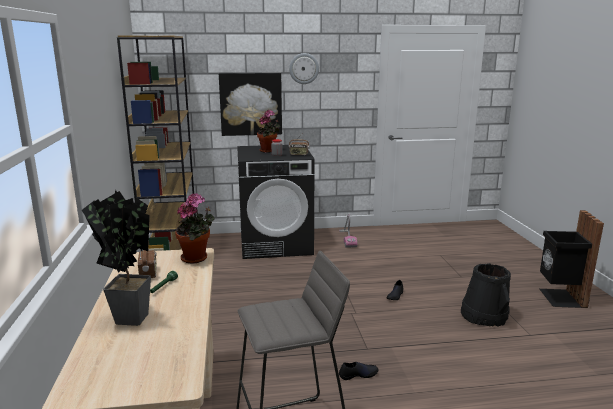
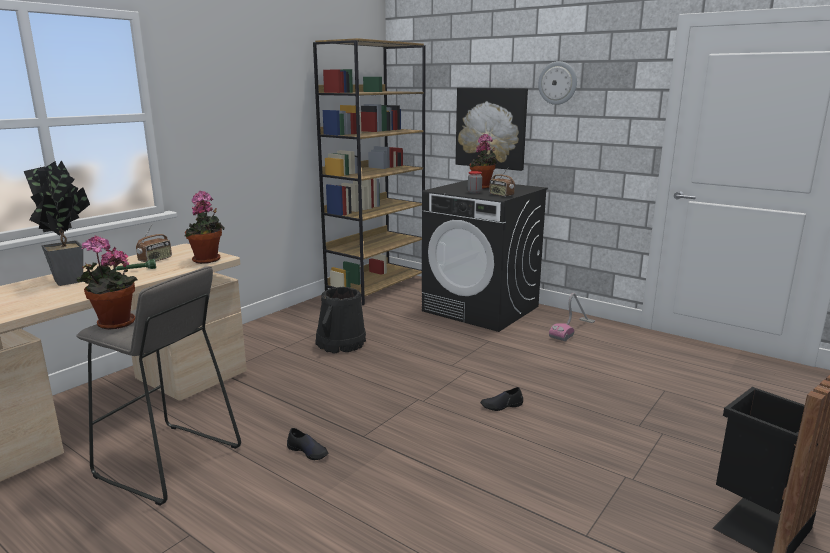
camera: 45 degrees right, 0 degrees up
black bucket [461,263,511,327] -> black bucket moved to [316,287,366,353]
none -> potted plant [77,235,138,330]

